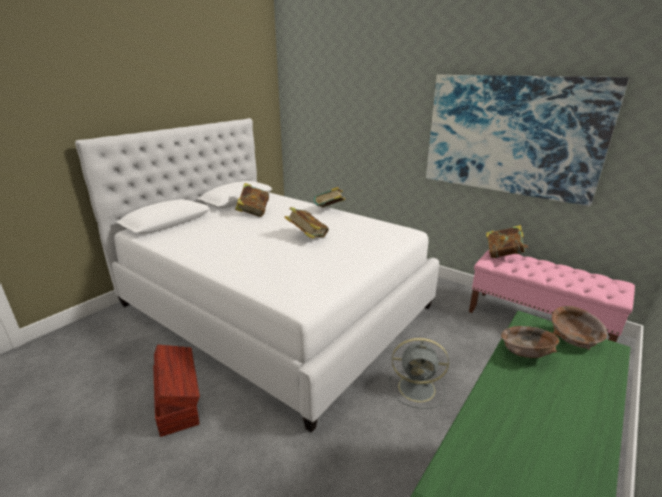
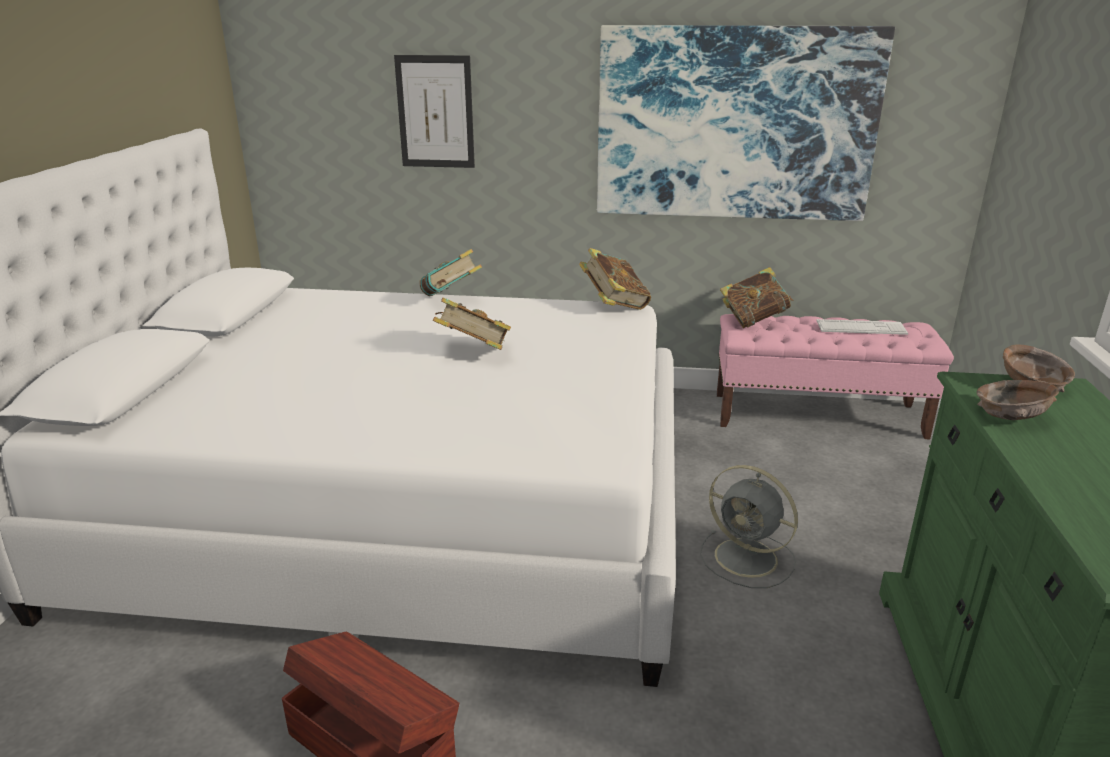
camera: 30 degrees left, 0 degrees up
book [235,183,269,217] -> book moved to [579,248,651,310]
grey fan [389,338,449,409] -> grey fan turned 60 degrees clockwise [700,465,798,588]
none -> picture [394,55,475,168]
none -> keyboard [816,319,908,335]

